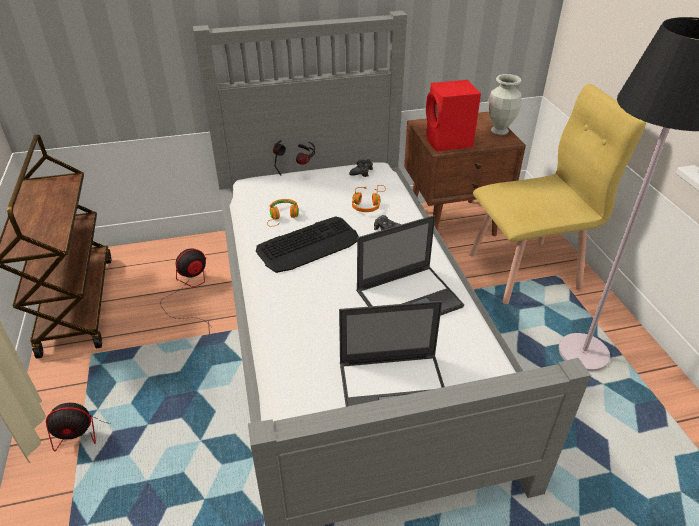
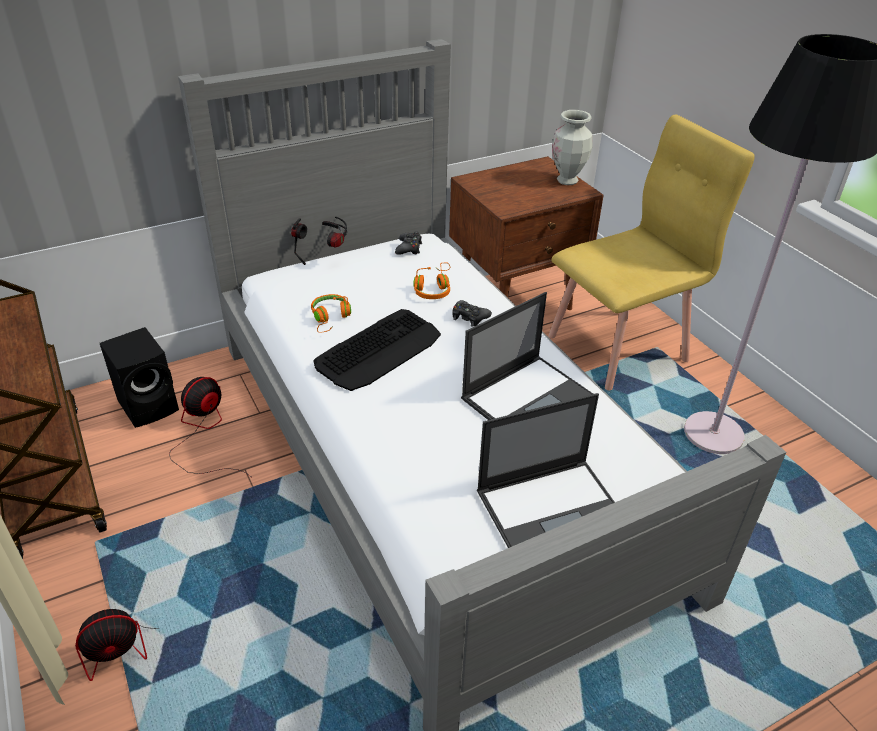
camera: 15 degrees left, 0 degrees up
red speaker [426,80,481,151] -> none
none -> black speaker [100,327,179,428]

